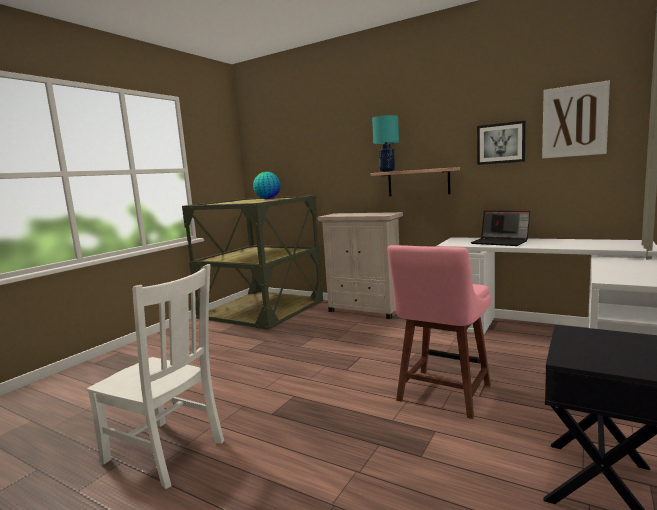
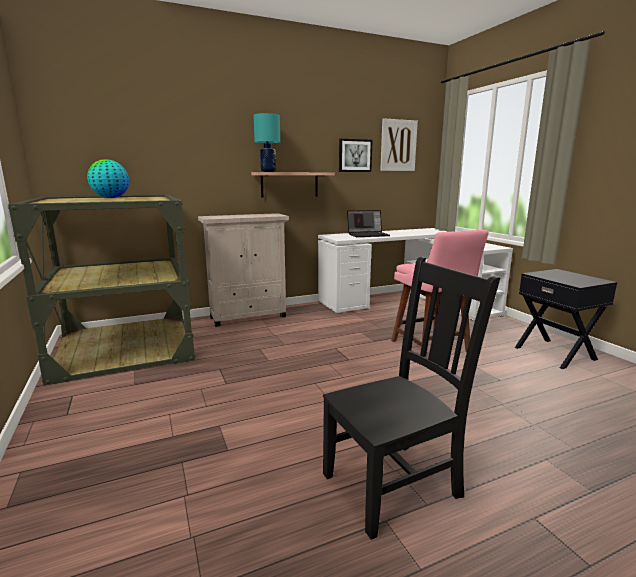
camera: 55 degrees left, 5 degrees up
white chair [87,264,224,489] -> black chair [323,257,500,540]

